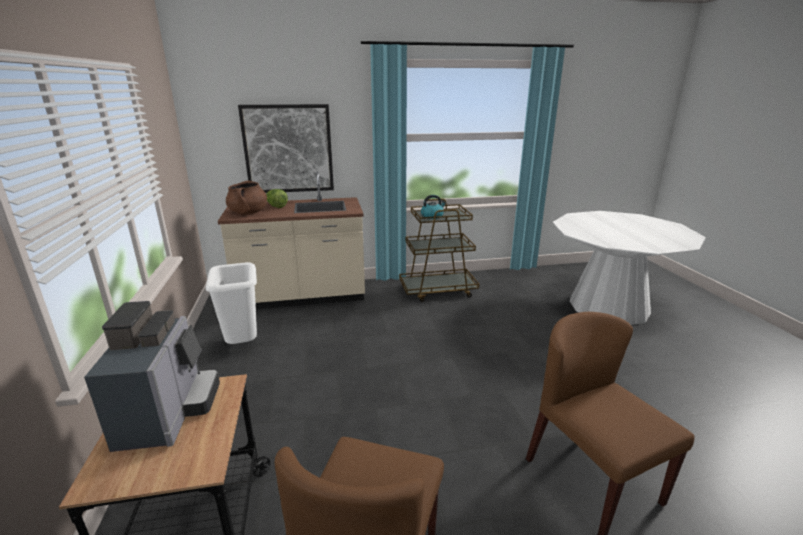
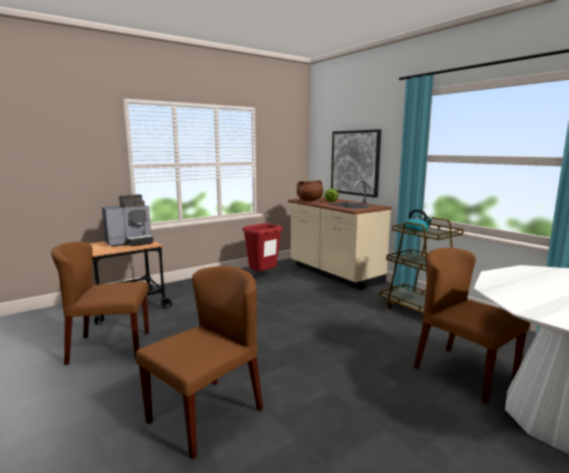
camera: 65 degrees right, 10 degrees down
white trash can [206,262,257,344] -> red trash can [242,223,283,271]
none -> brown chair [414,248,530,404]

